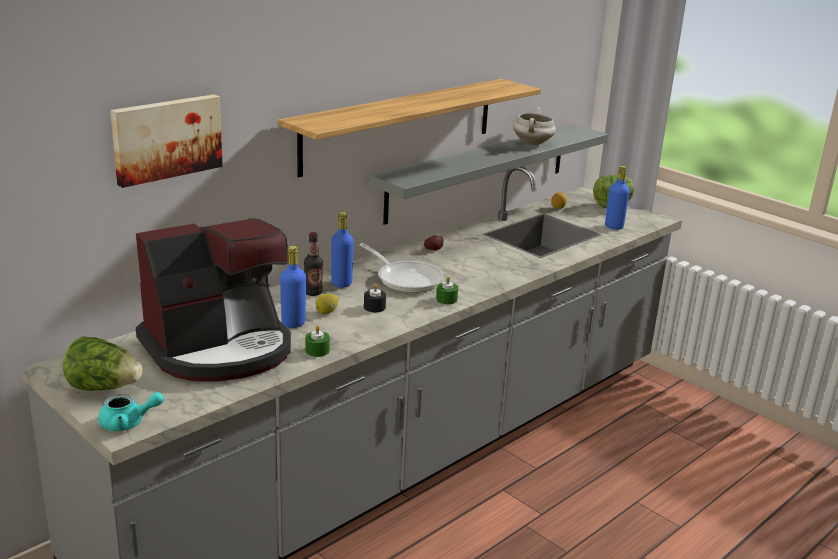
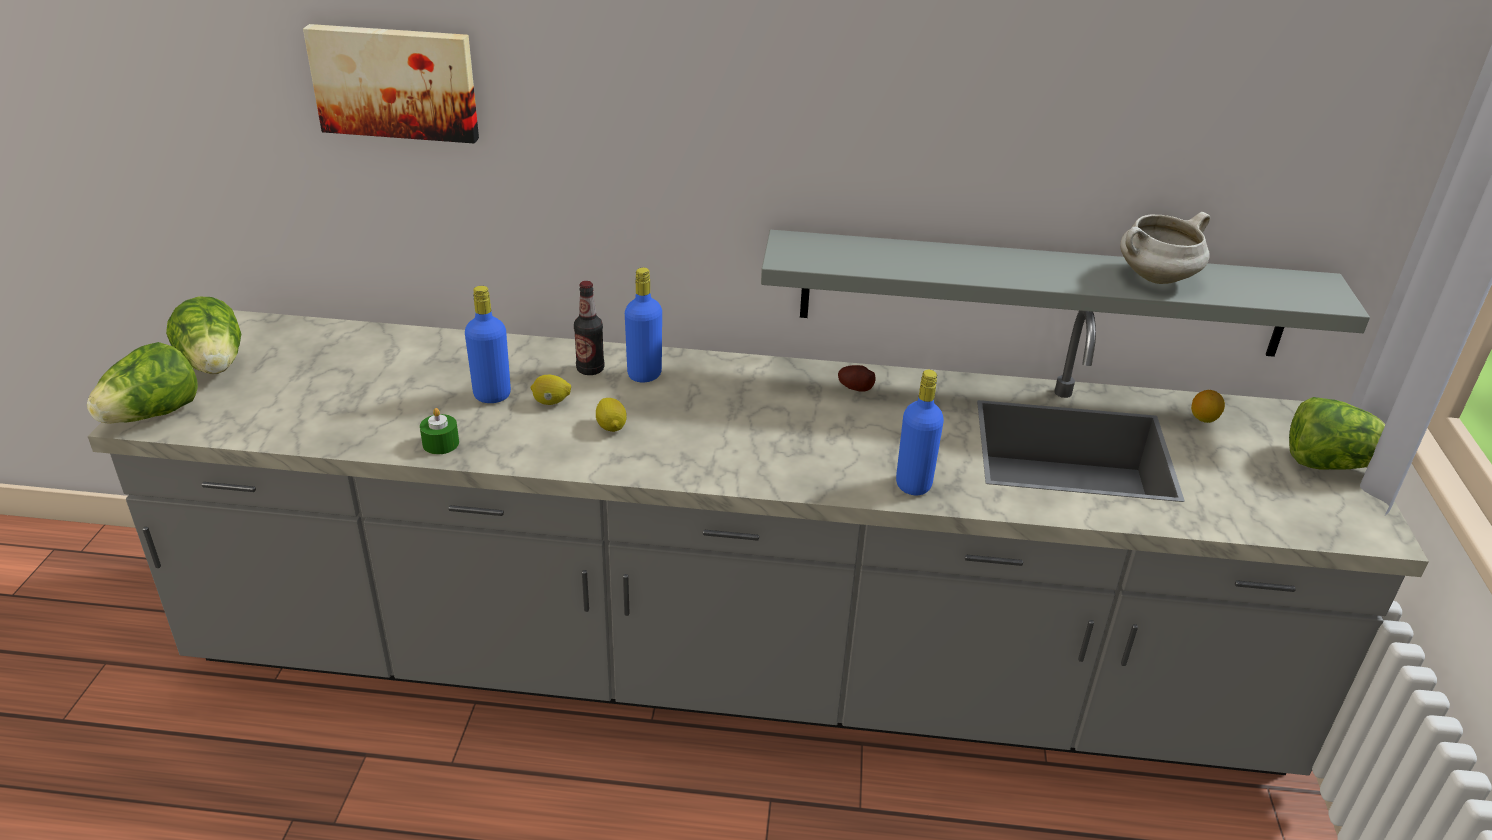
camera: 50 degrees right, 10 degrees up
turquoise teapot [98,392,164,431] -> lettuce [87,342,198,424]
coffee machine [136,218,291,382] -> none
shelf [278,79,541,177] -> none
frying pan [360,243,444,293] -> none
black candle [364,283,386,312] -> lemon [596,398,627,432]
green candle [436,276,458,304] -> none
blue bottle [605,166,630,230] -> blue bottle moved to [896,370,944,495]

